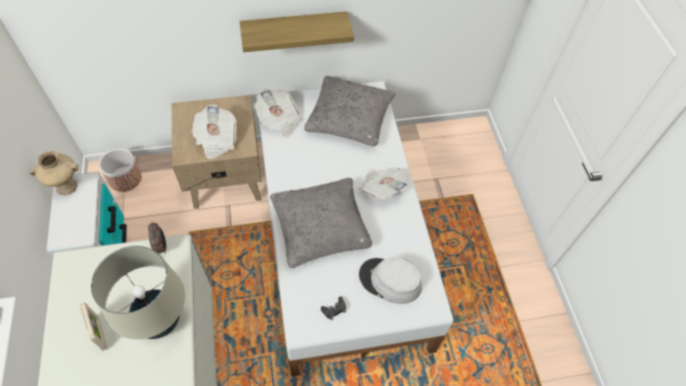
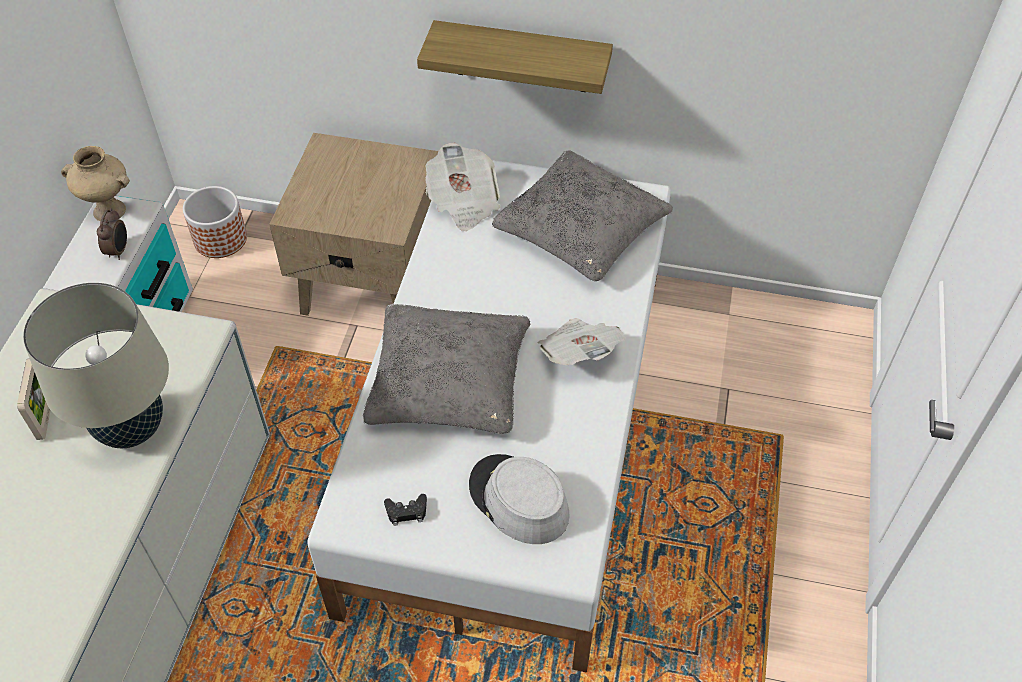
camera: 25 degrees right, 5 degrees down
alarm clock [148,222,166,254] -> alarm clock moved to [97,208,127,260]
newspaper [192,104,237,159] -> none

